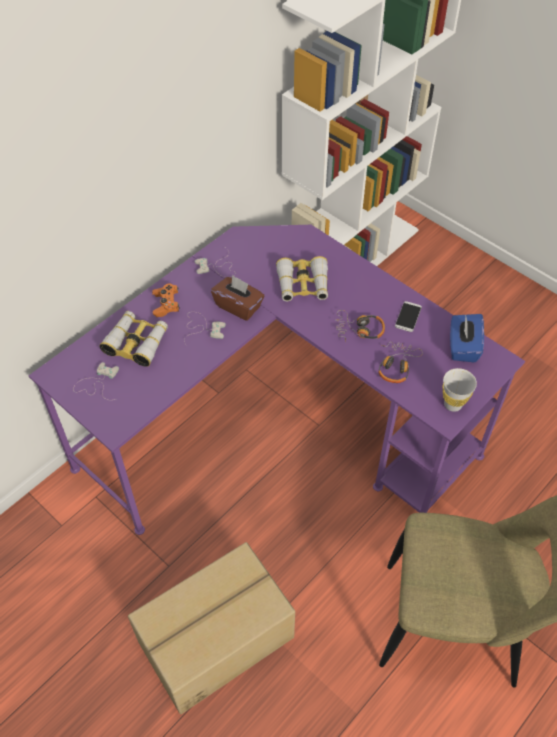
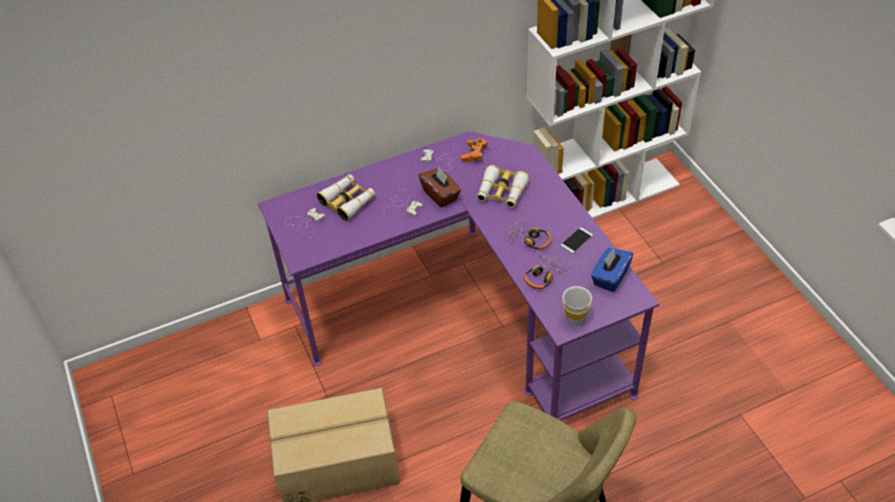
camera: 25 degrees right, 5 degrees down
orange game controller [152,283,179,317] -> orange game controller moved to [461,138,488,162]

